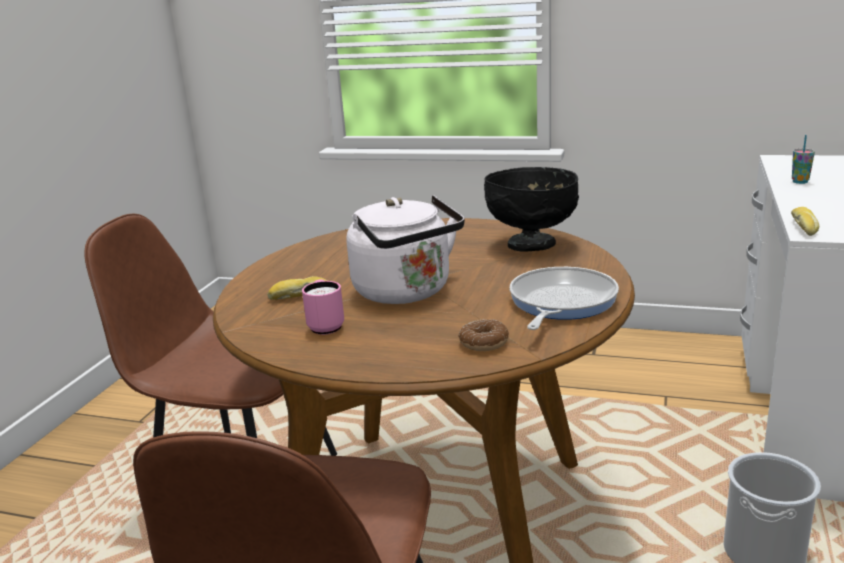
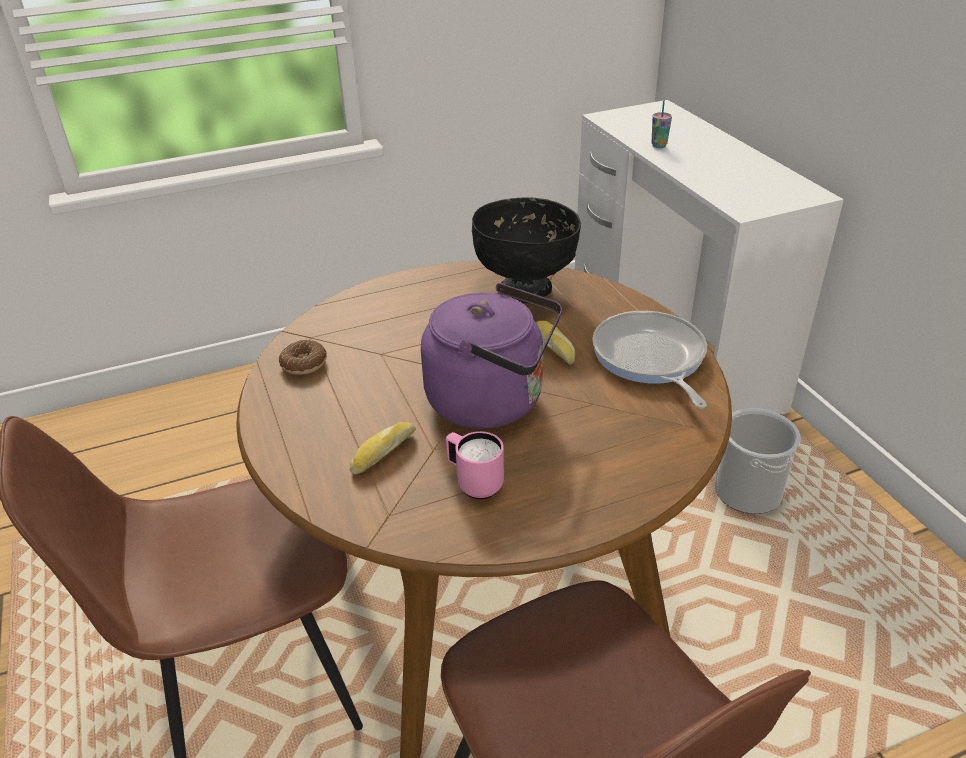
camera: 40 degrees left, 15 degrees up
white kettle [347,195,465,304] -> purple kettle [421,283,562,429]
donut [458,319,509,351] -> donut moved to [279,340,327,375]
bread [791,207,819,236] -> bread moved to [536,321,575,365]

